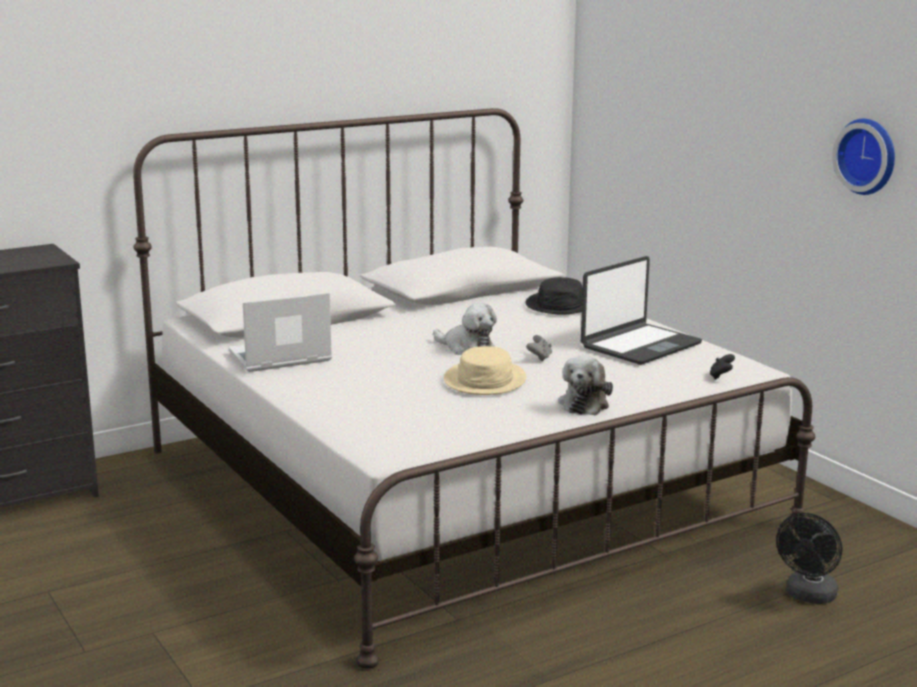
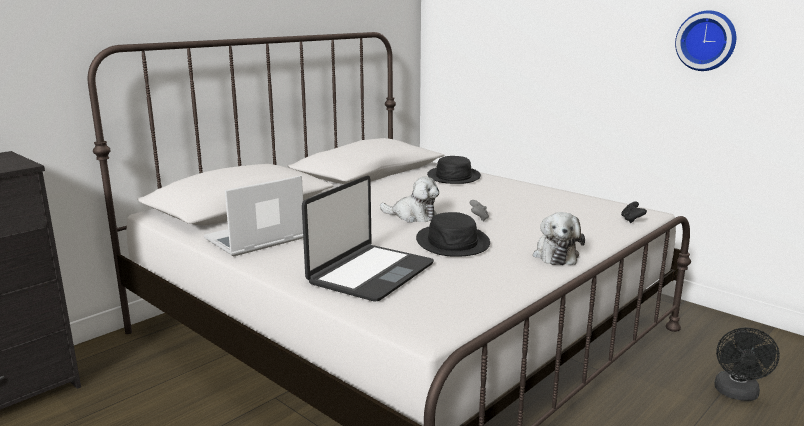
camera: 15 degrees left, 0 degrees up
beige hat [444,346,526,395] -> black hat [416,212,490,257]
laptop [581,256,702,365] -> laptop moved to [302,175,434,301]

